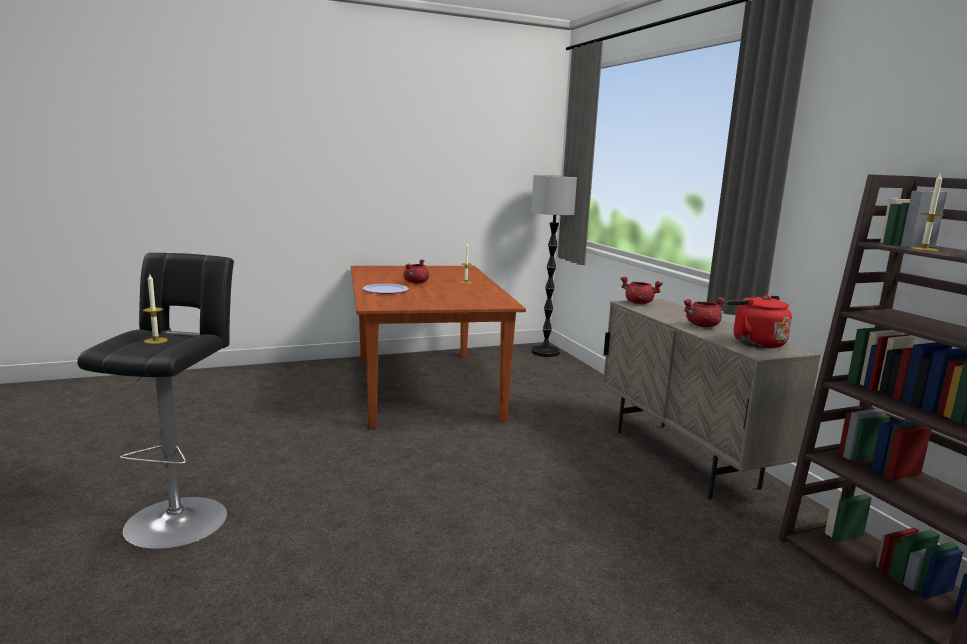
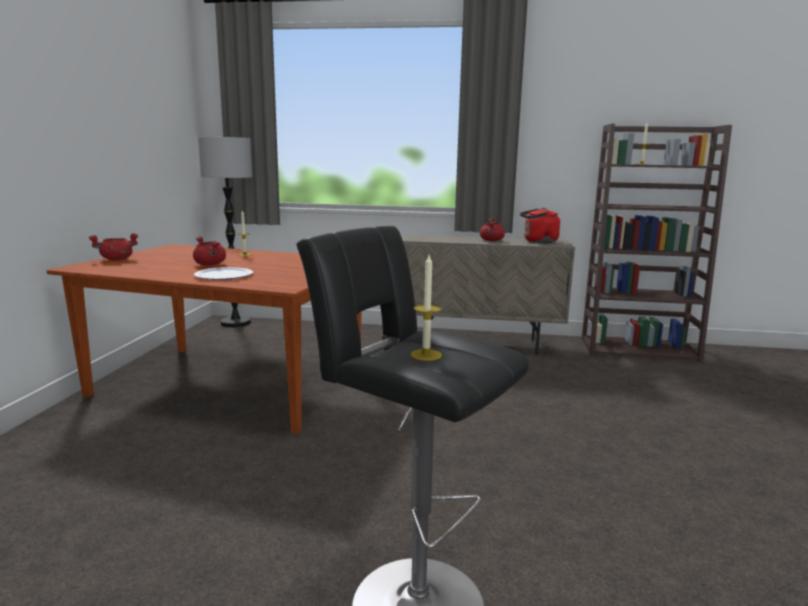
camera: 60 degrees left, 0 degrees up
red cooking pot [620,277,663,304] -> red cooking pot moved to [89,233,138,261]

